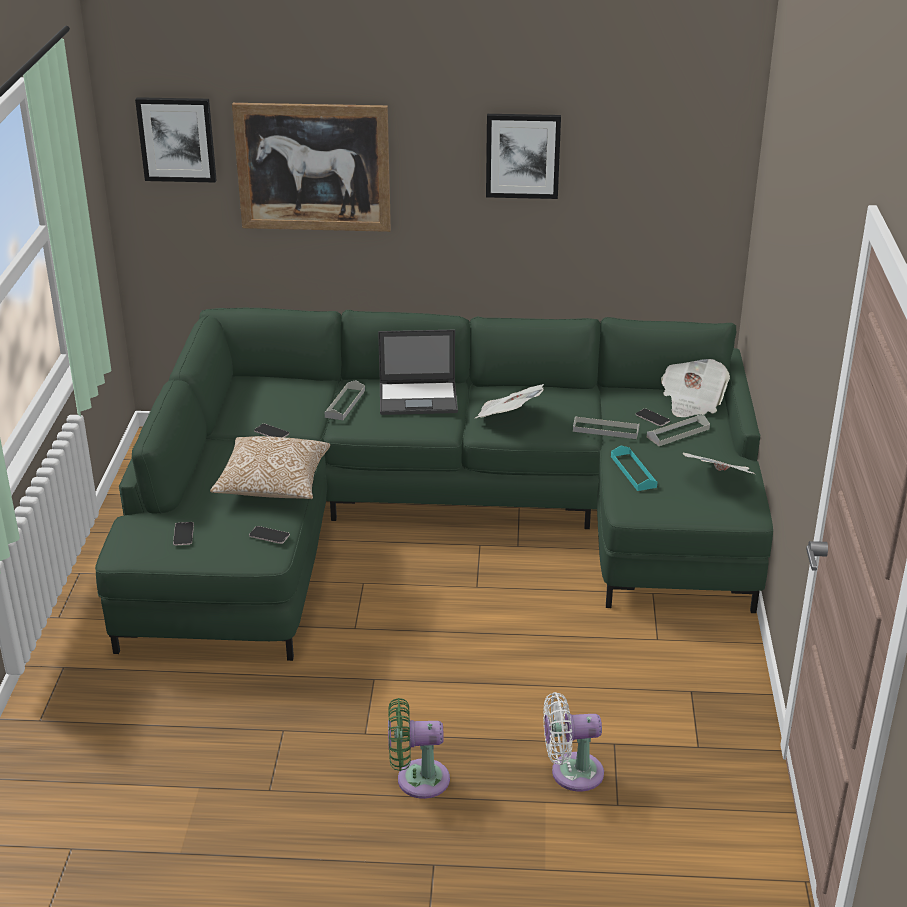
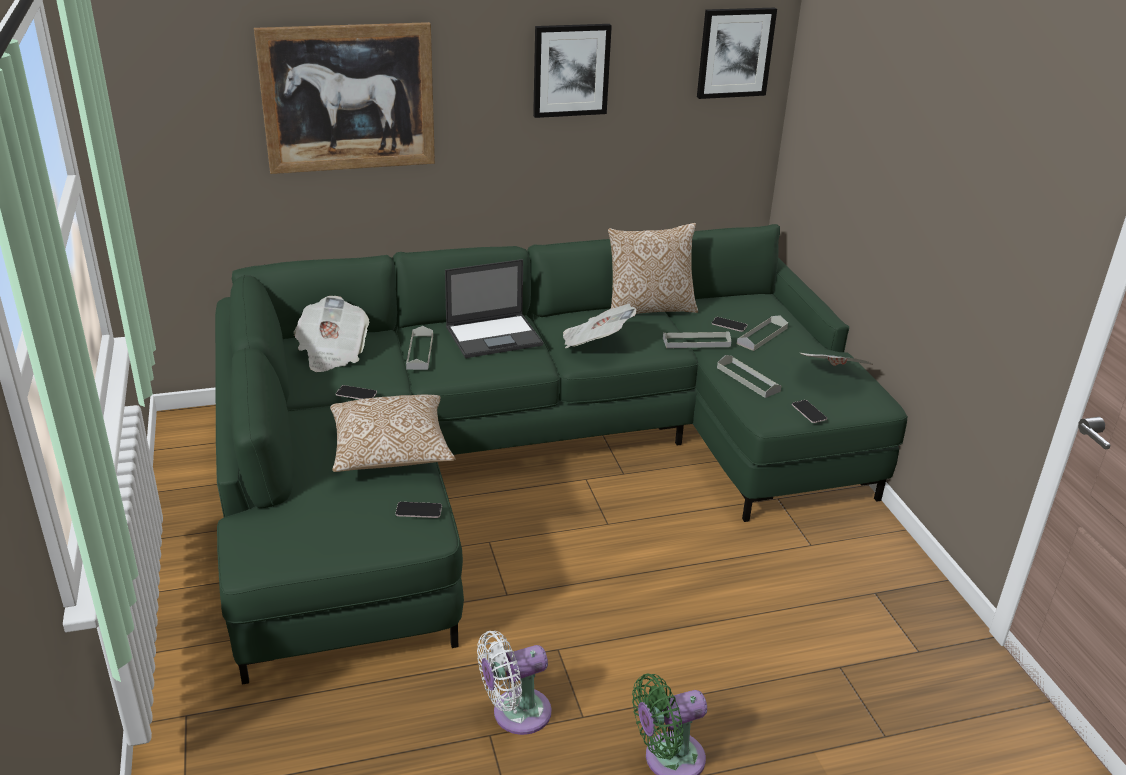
camera: 20 degrees left, 0 degrees up
picture [135,97,216,182] -> picture moved to [697,8,777,99]
phone [173,522,194,545] -> phone moved to [792,400,827,423]
white fan [543,692,604,792] -> white fan moved to [477,631,552,735]
turquoise tray [611,445,657,491] -> grey tray [717,355,782,398]
newspaper [661,359,730,417] -> newspaper moved to [294,296,369,372]
none -> pillow [608,223,698,314]

